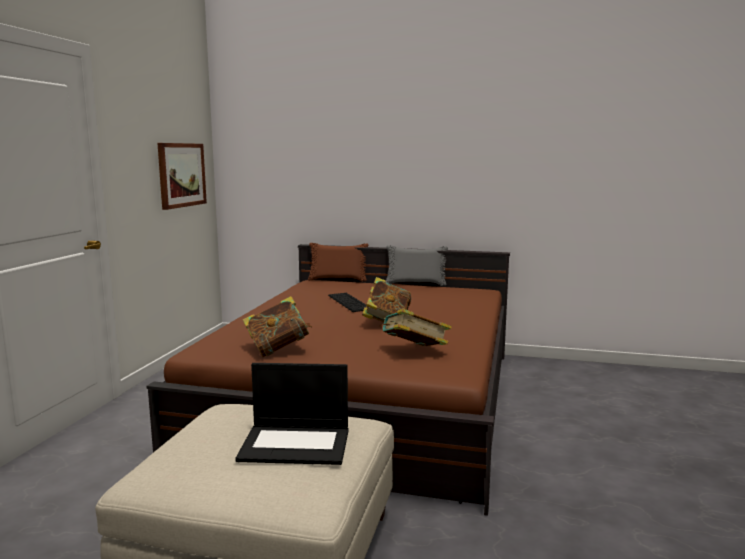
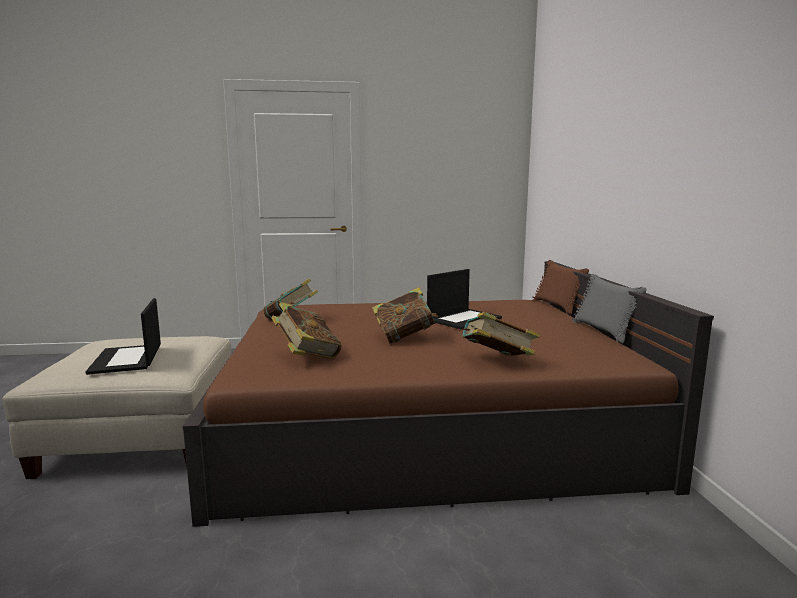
camera: 70 degrees right, 0 degrees up
picture [157,143,207,210] -> none
keyboard [328,293,366,312] -> laptop [427,269,502,329]
none -> book [459,312,540,356]

